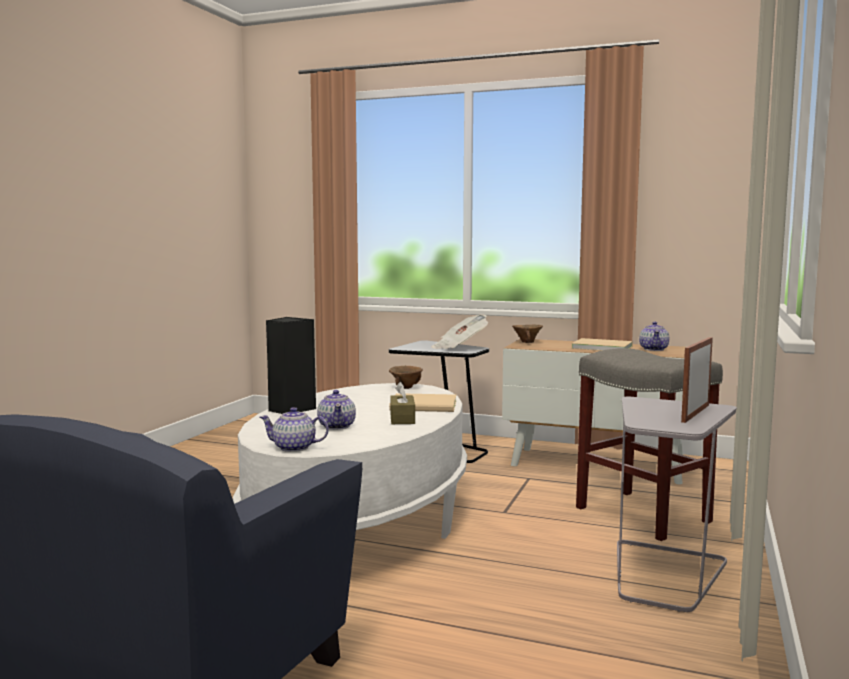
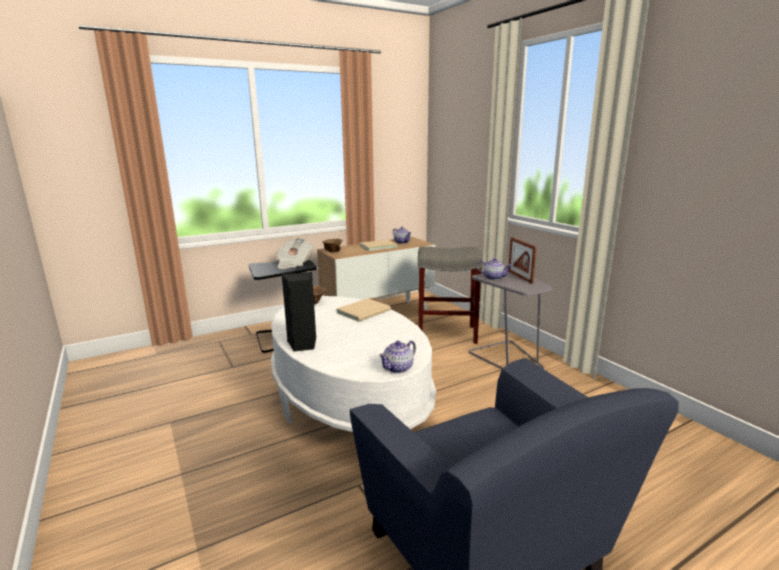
camera: 50 degrees left, 10 degrees up
teapot [317,390,356,430] -> teapot moved to [477,258,512,280]
brown tissue box [390,382,415,424] -> none

